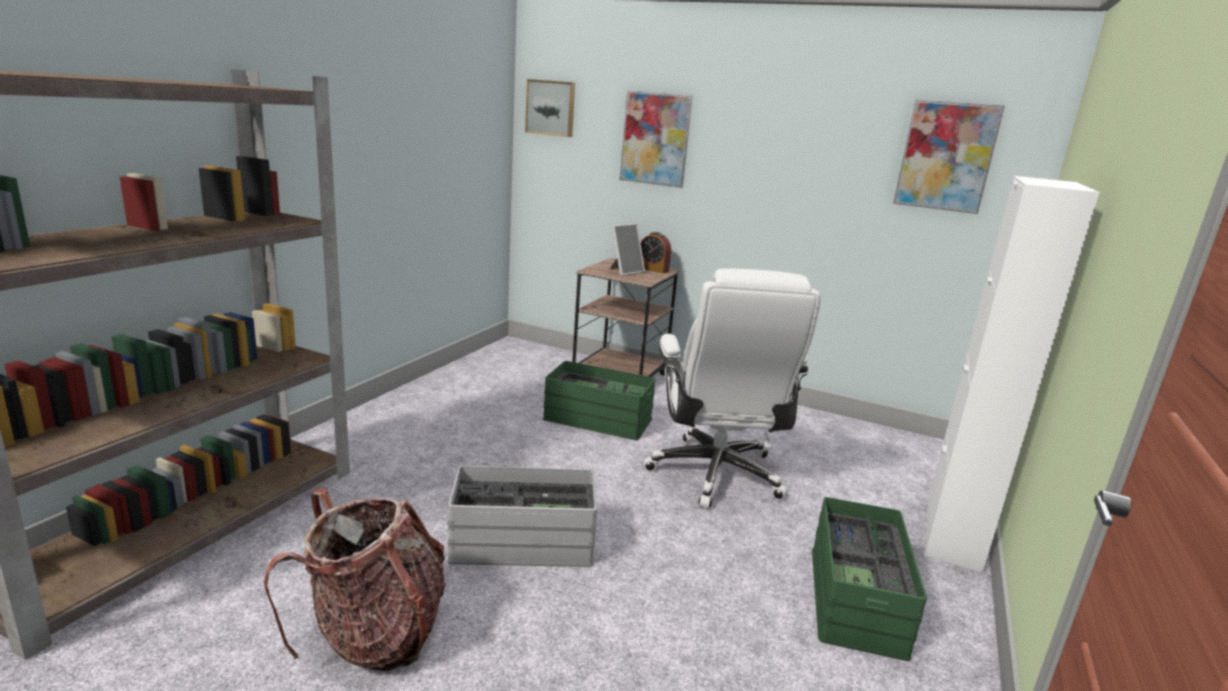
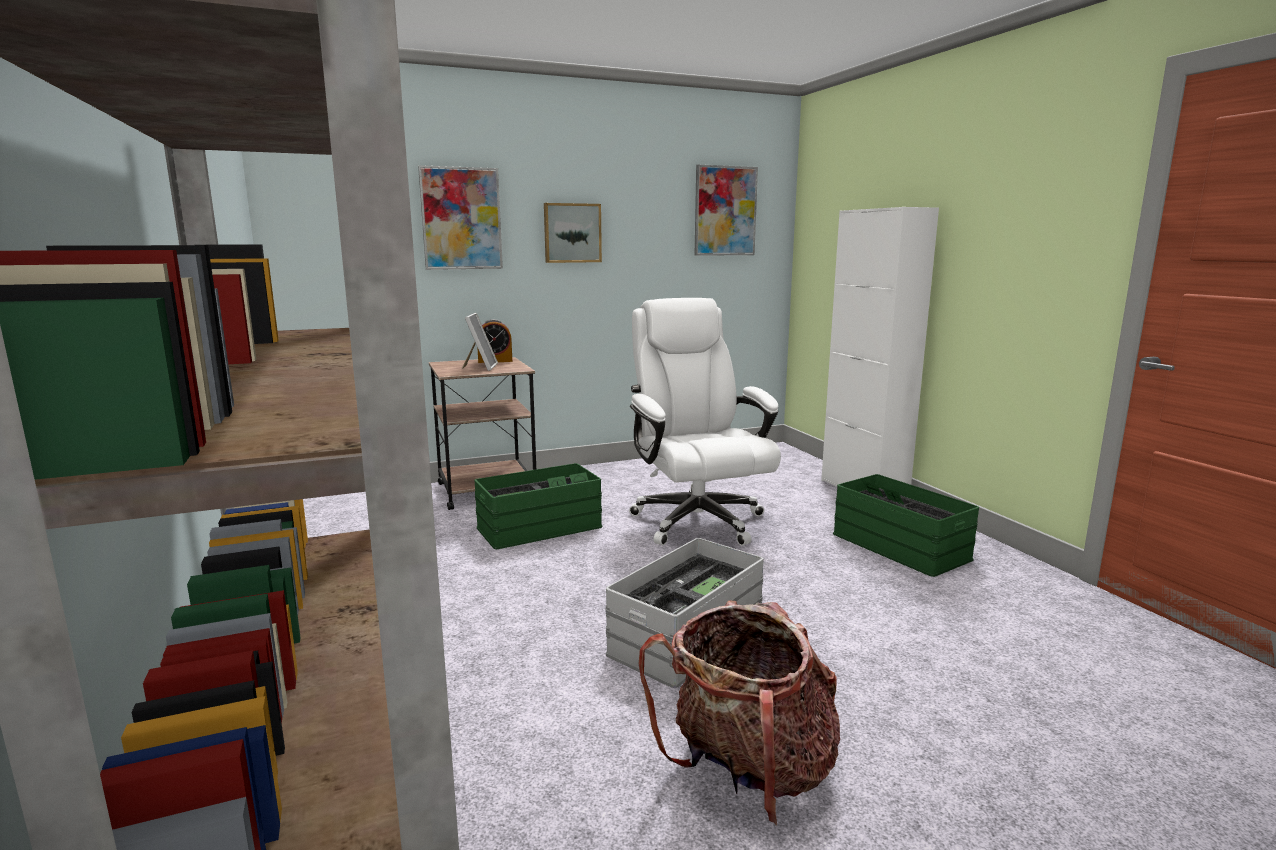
camera: 45 degrees left, 5 degrees down
picture [525,79,575,137] -> picture moved to [544,203,602,263]
white office chair [644,269,821,510] -> white office chair turned 150 degrees counterclockwise [629,298,781,546]

